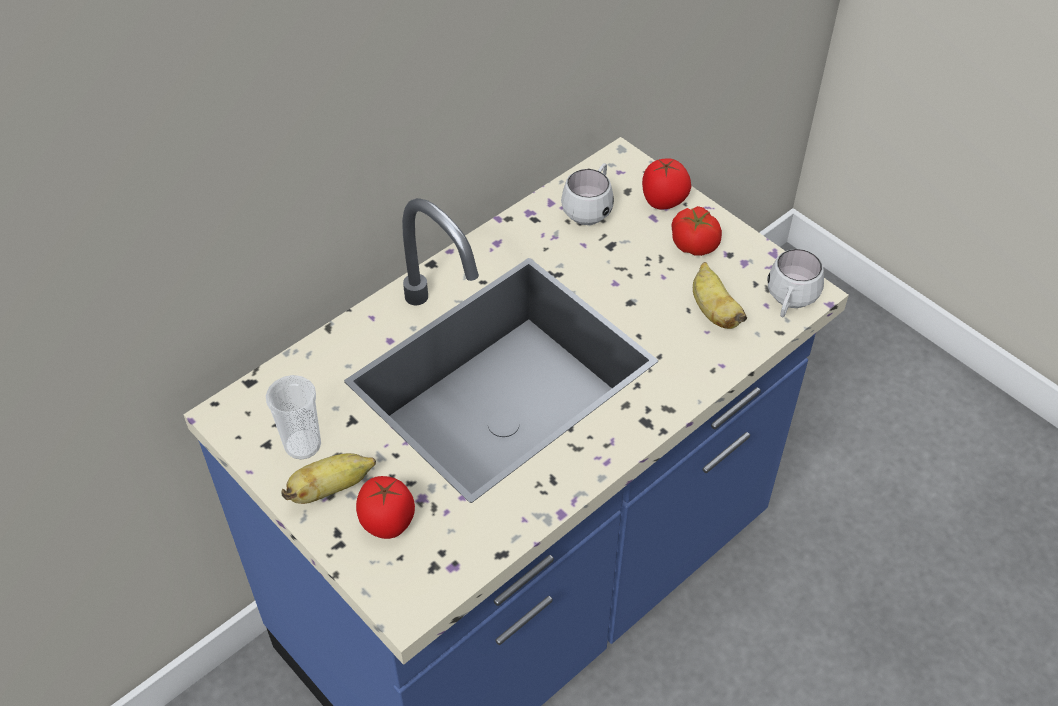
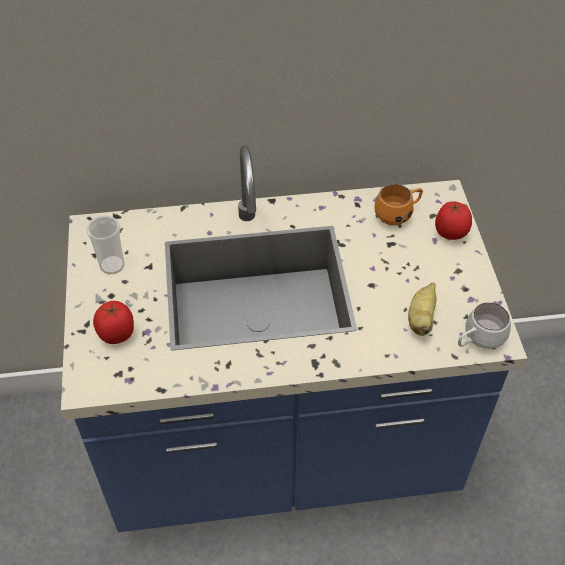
camera: 35 degrees right, 0 degrees up
banana [281,453,376,504] -> none
white mug [561,163,614,225] -> orange mug [374,184,423,225]
tomato [672,206,722,256] -> none

